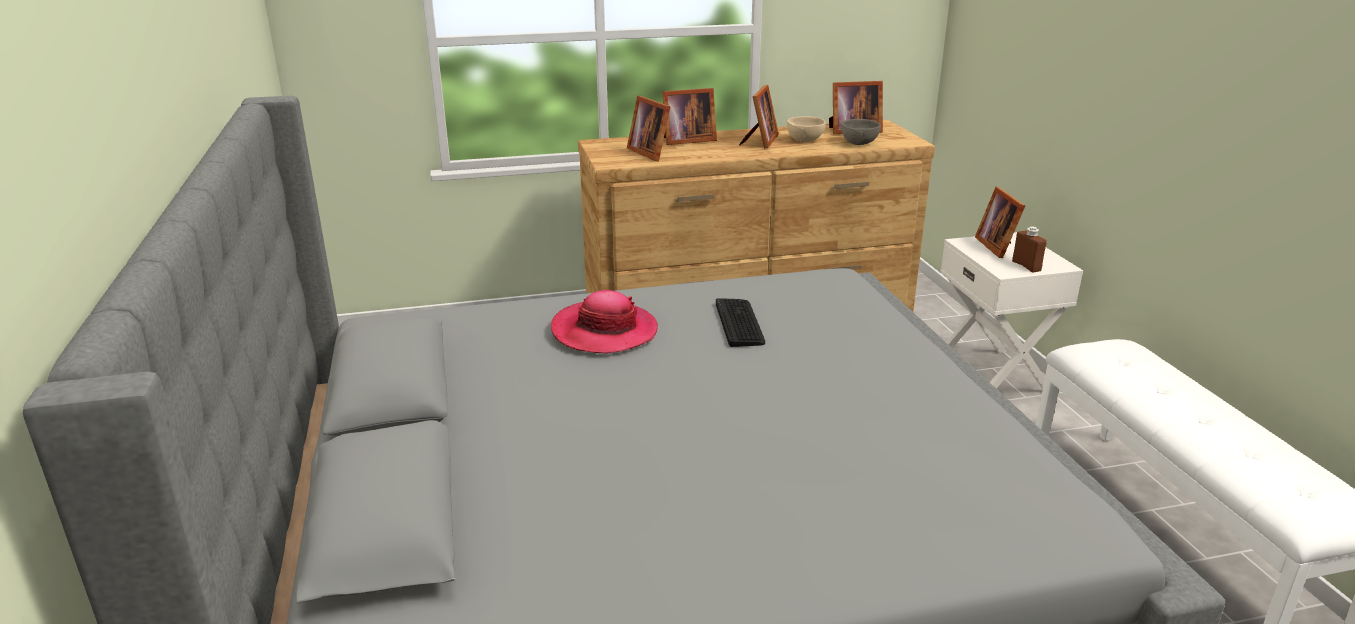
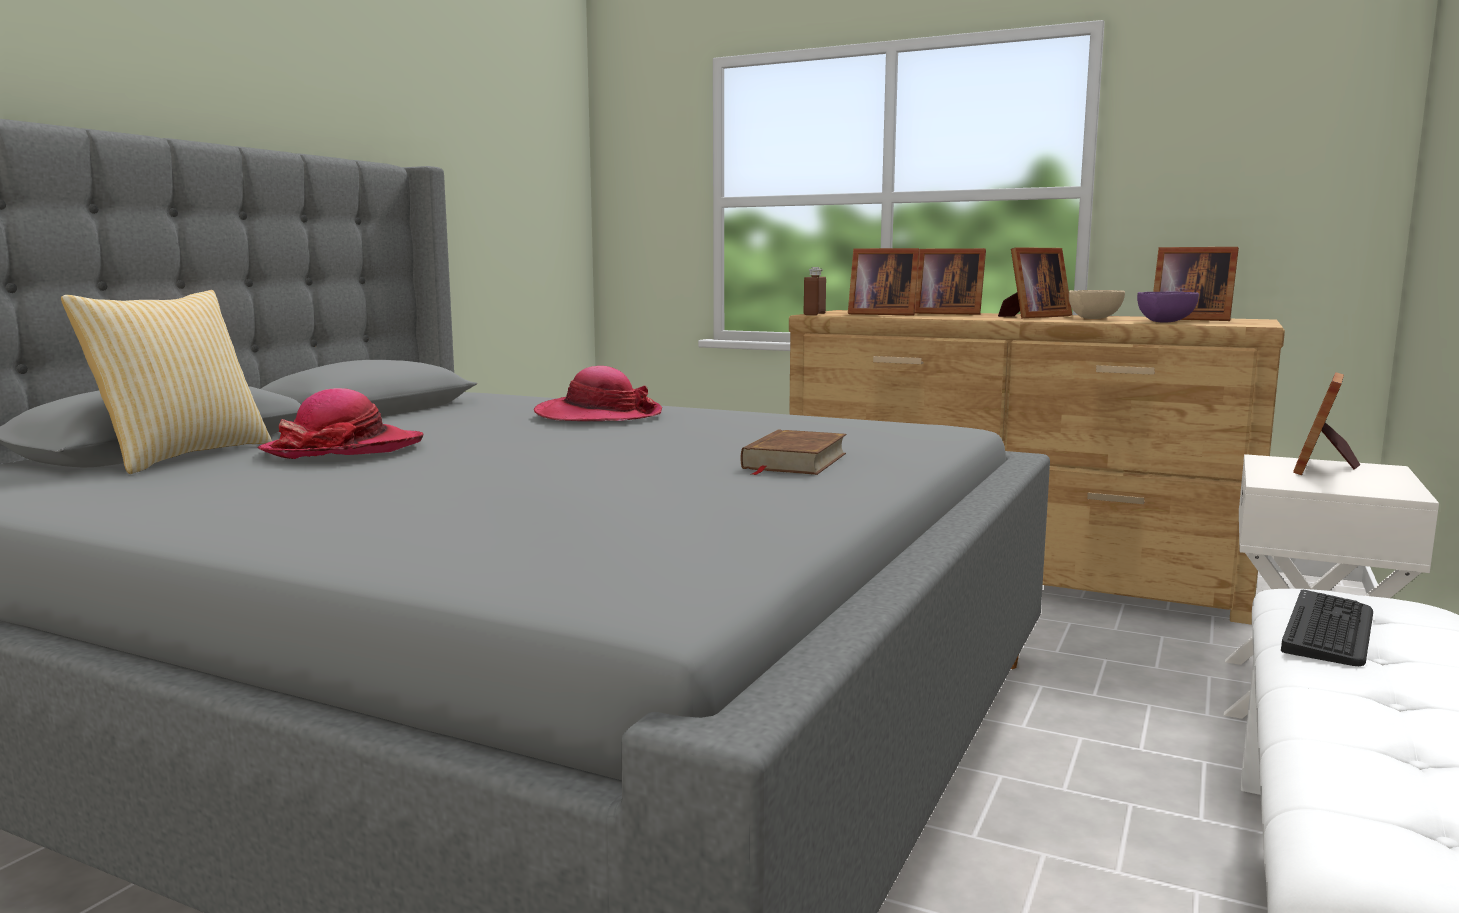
camera: 40 degrees right, 15 degrees down
picture frame [627,95,670,161] -> picture frame turned 75 degrees counterclockwise [848,248,920,316]
keyboard [716,298,765,347] -> keyboard moved to [1281,590,1373,666]
grey bowl [841,119,881,145] -> purple bowl [1137,292,1199,323]
brown bottle [1012,226,1047,272] -> brown bottle moved to [804,267,826,315]
none -> pillow [61,290,272,474]
none -> hat [257,388,423,459]
none -> brown book [741,429,847,475]

